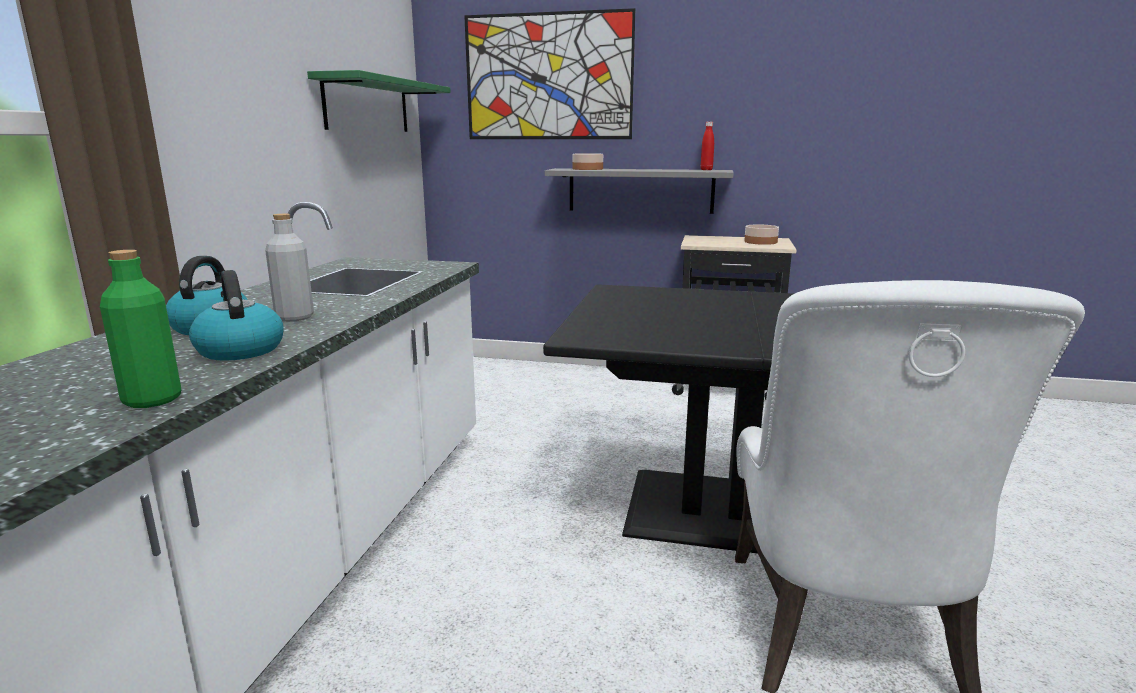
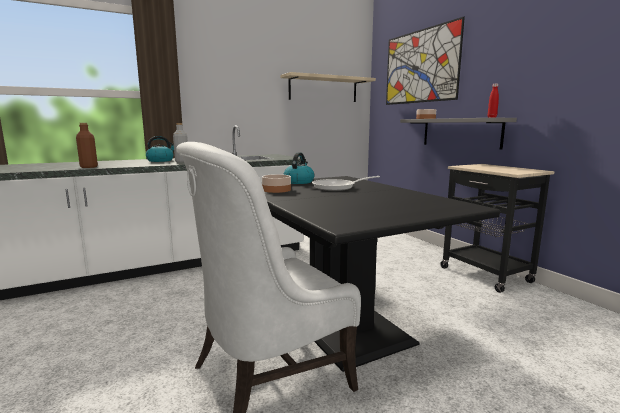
camera: 50 degrees right, 5 degrees down
green bottle [100,250,181,408] -> brown bottle [76,123,98,168]
kettle [189,270,284,361] -> kettle moved to [284,152,314,184]
green shelf [307,70,451,132] -> beige shelf [280,72,376,102]
bowl [744,224,779,245] -> bowl moved to [262,174,291,193]
none -> frying pan [312,176,380,191]

